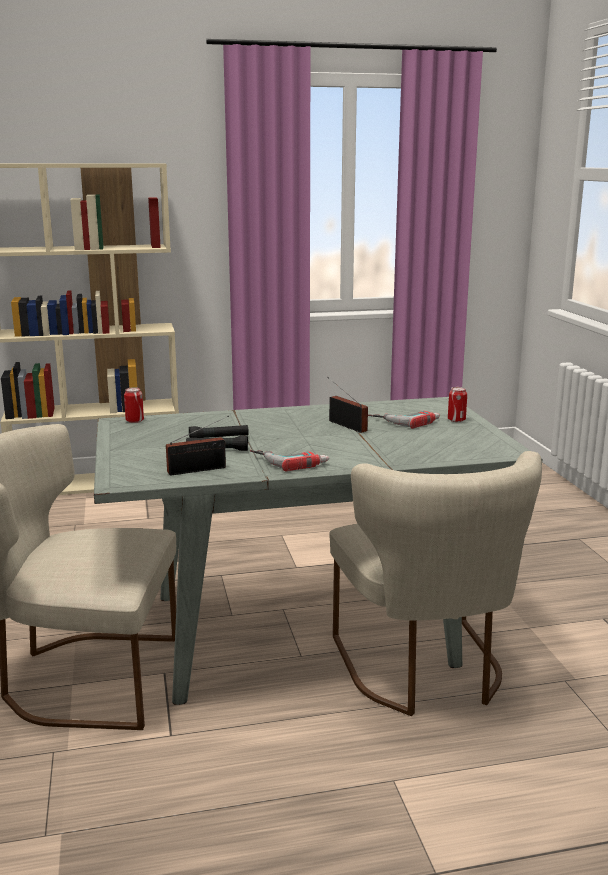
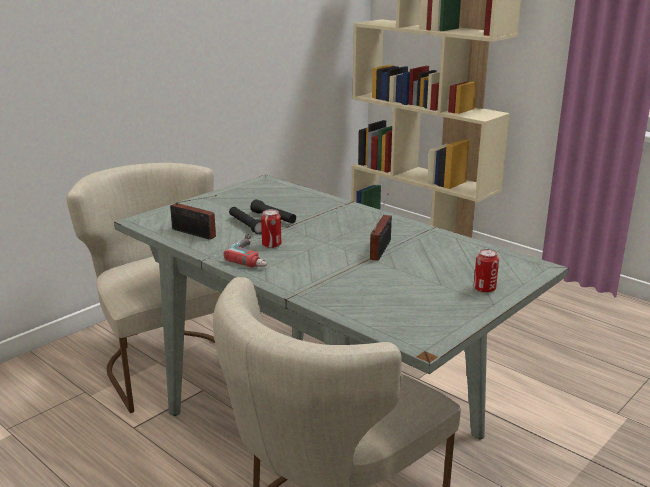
camera: 55 degrees right, 5 degrees up
can [124,387,144,423] -> can moved to [261,209,282,248]
power drill [368,411,440,429] -> none

